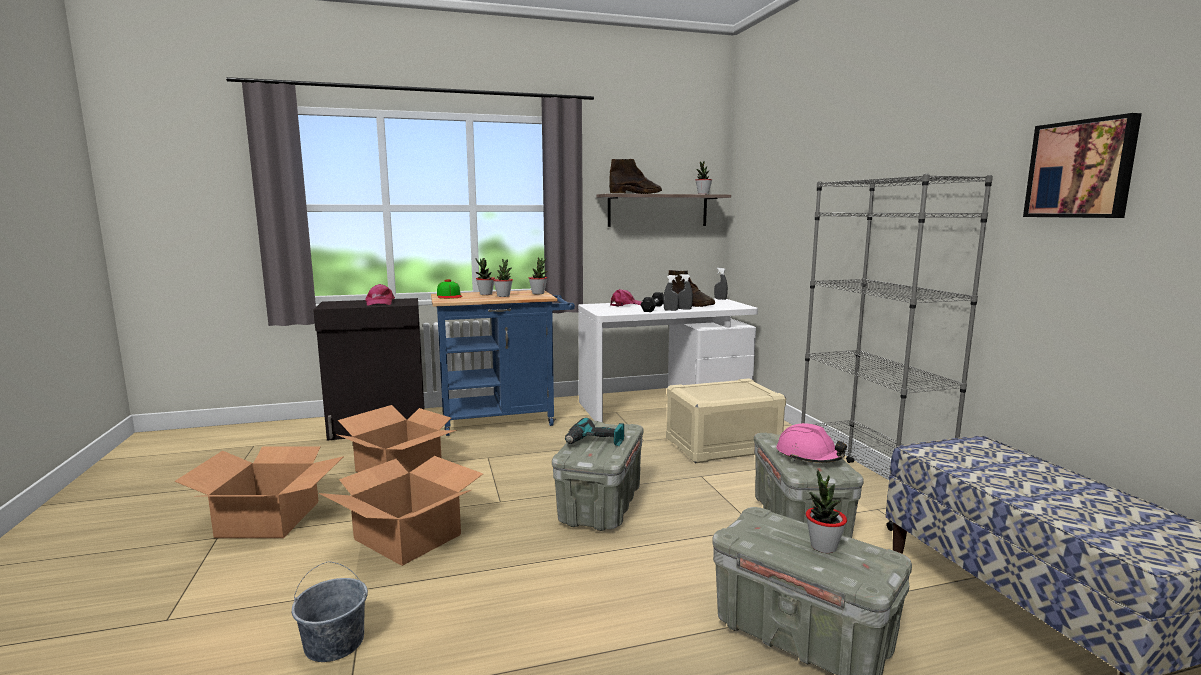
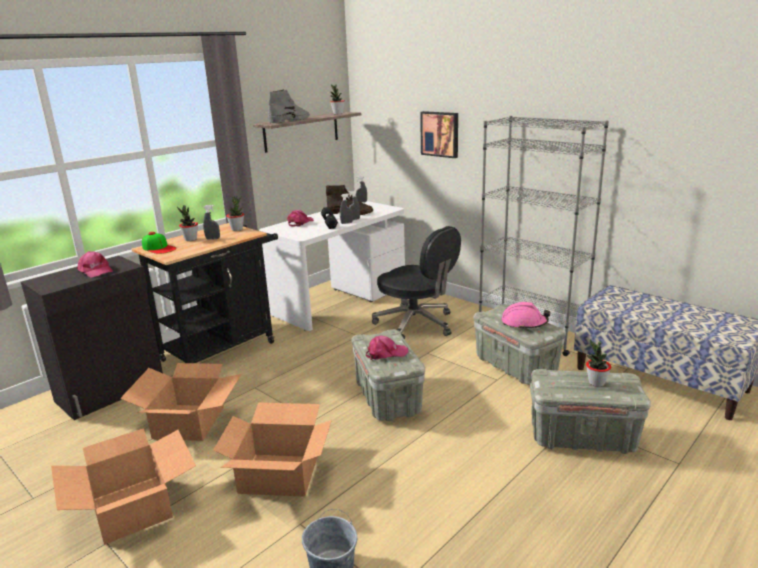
camera: 30 degrees left, 10 degrees up
blue cart [431,290,575,436] -> black cart [132,223,278,363]
potted plant [493,259,513,297] -> grey spray bottle [203,205,220,240]
power drill [565,418,624,446] -> pink cap [366,336,408,360]
brown boot [609,159,662,194] -> grey boot [268,89,310,123]
beige storage box [666,378,786,463] -> black office chair [372,226,461,339]
picture [1023,113,1142,218] -> picture moved to [420,111,458,158]

